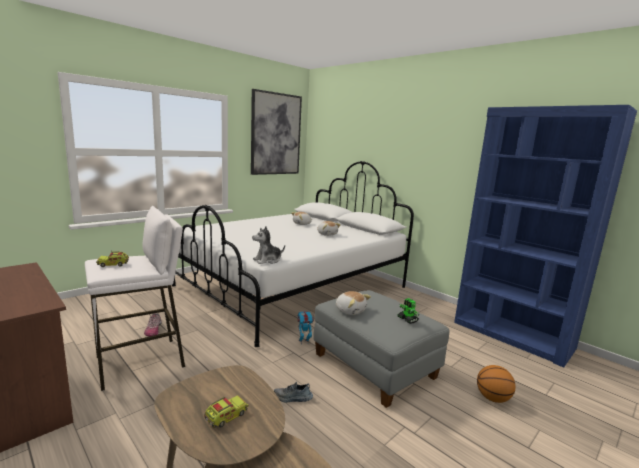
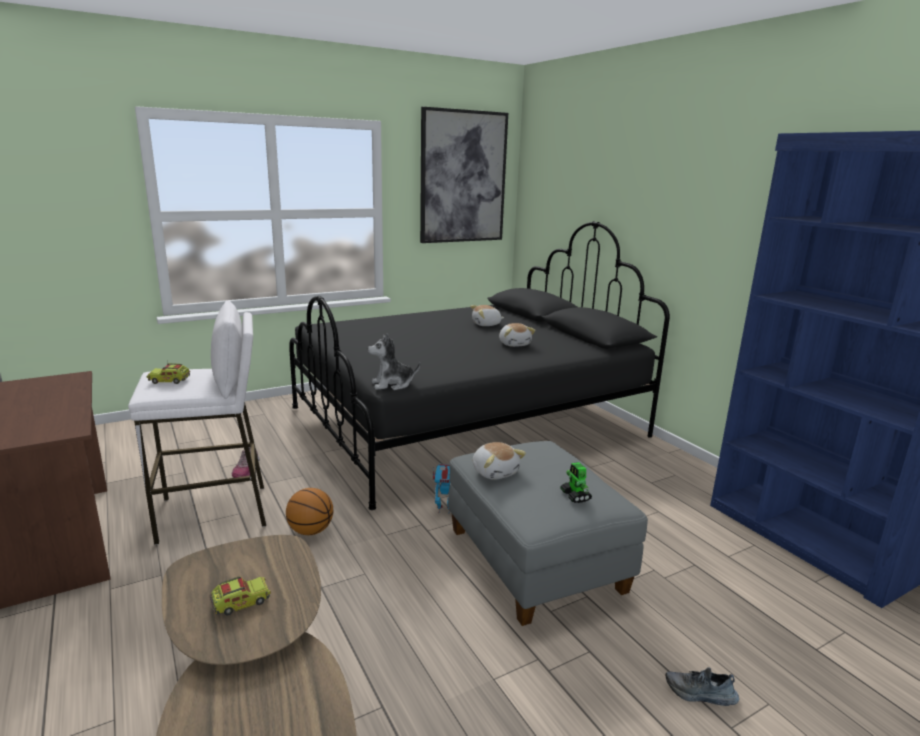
camera: 15 degrees right, 5 degrees up
white bed [172,161,414,347] -> black bed [289,221,670,510]
shoe [274,382,313,403] -> shoe moved to [665,667,739,706]
basketball [477,365,516,403] -> basketball moved to [286,488,333,535]

